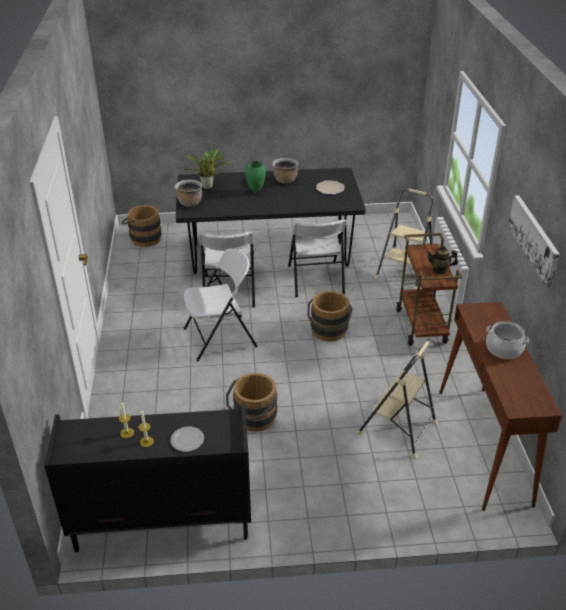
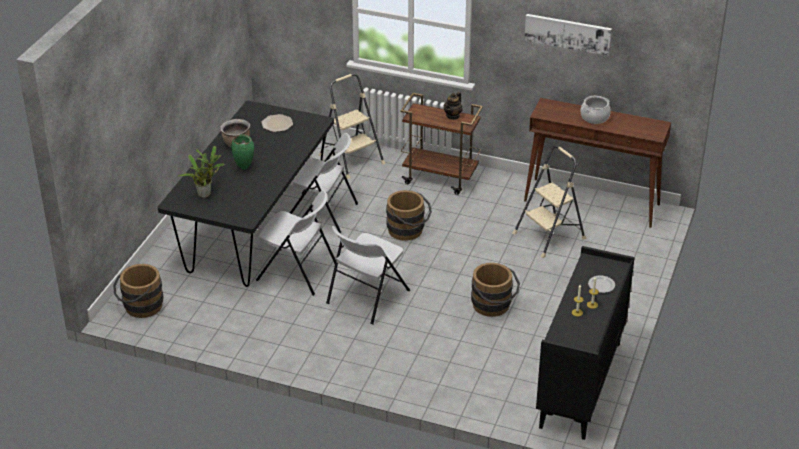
camera: 65 degrees left, 0 degrees up
brown cooking pot [174,180,202,207] -> none
white chair [184,248,258,361] -> white chair turned 150 degrees counterclockwise [326,226,410,325]

